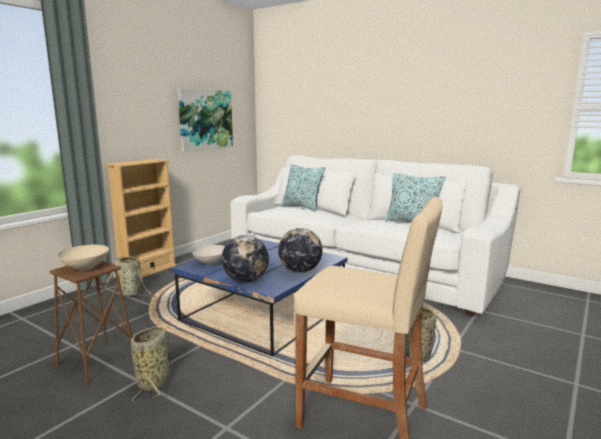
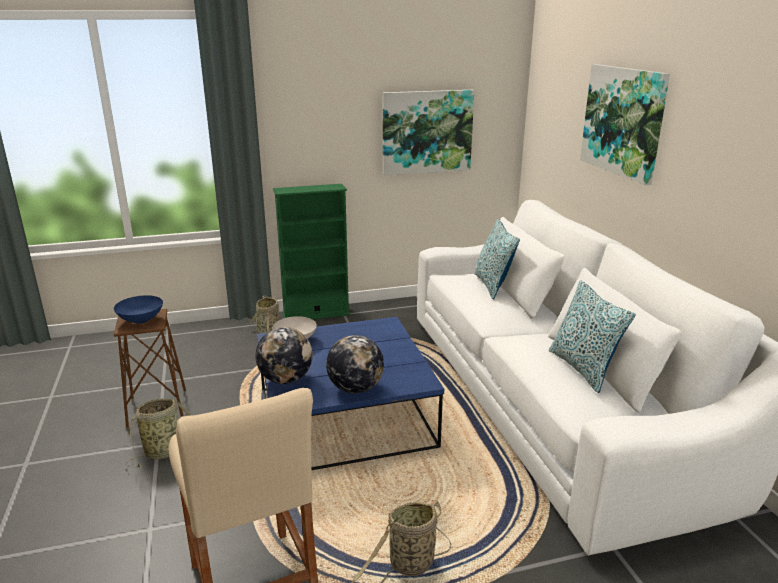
camera: 40 degrees right, 10 degrees up
beige bowl [57,245,109,271] -> blue bowl [114,295,163,324]
beige bookcase [106,159,177,278] -> green bookcase [273,184,350,320]
none -> picture [580,64,670,185]

